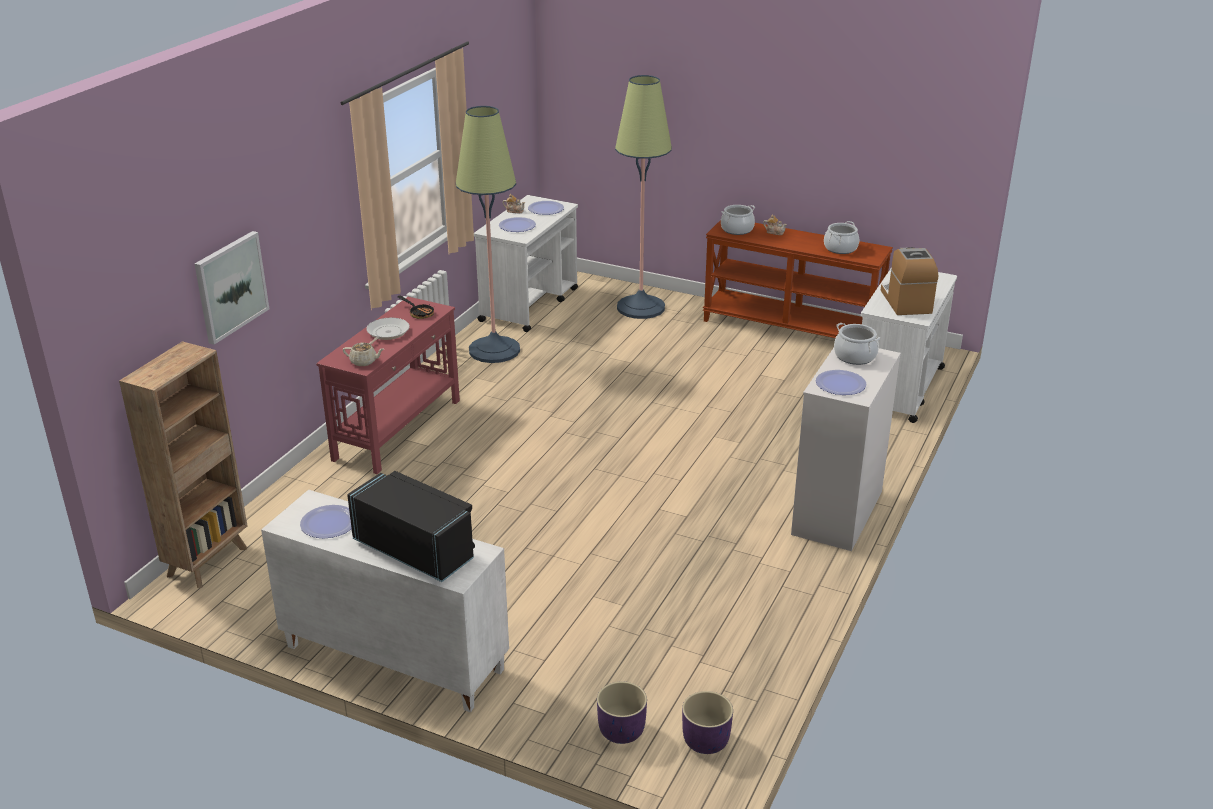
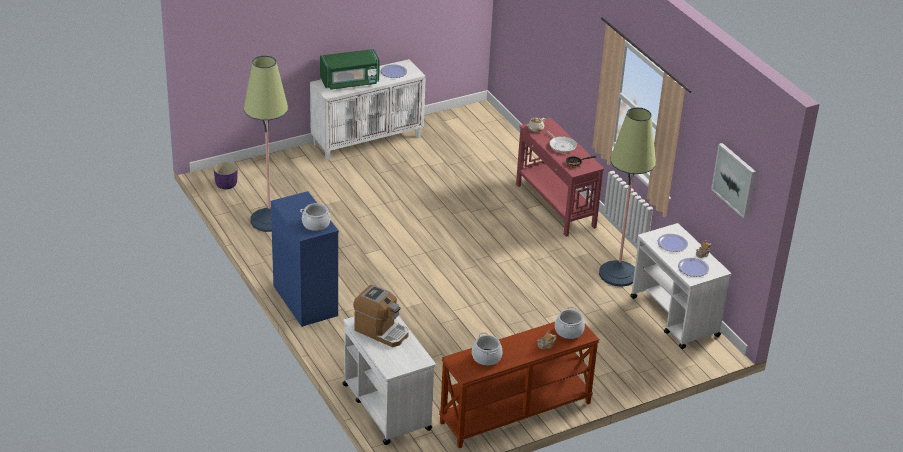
camera: 125 degrees right, 5 degrees up
brown bookcase [119,341,247,588] -> none
picture [195,231,269,345] -> picture moved to [711,143,756,219]
black microwave [347,471,475,582] -> green microwave [320,49,380,90]
purple planter [597,682,647,744] -> none
floor lamp [615,75,672,319] -> floor lamp moved to [244,56,288,232]
white dresser [791,348,901,551] -> blue dresser [270,191,339,327]
plate [816,370,867,395] -> none

